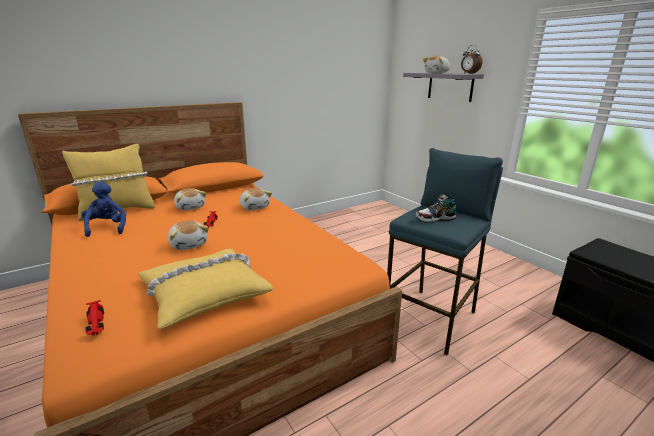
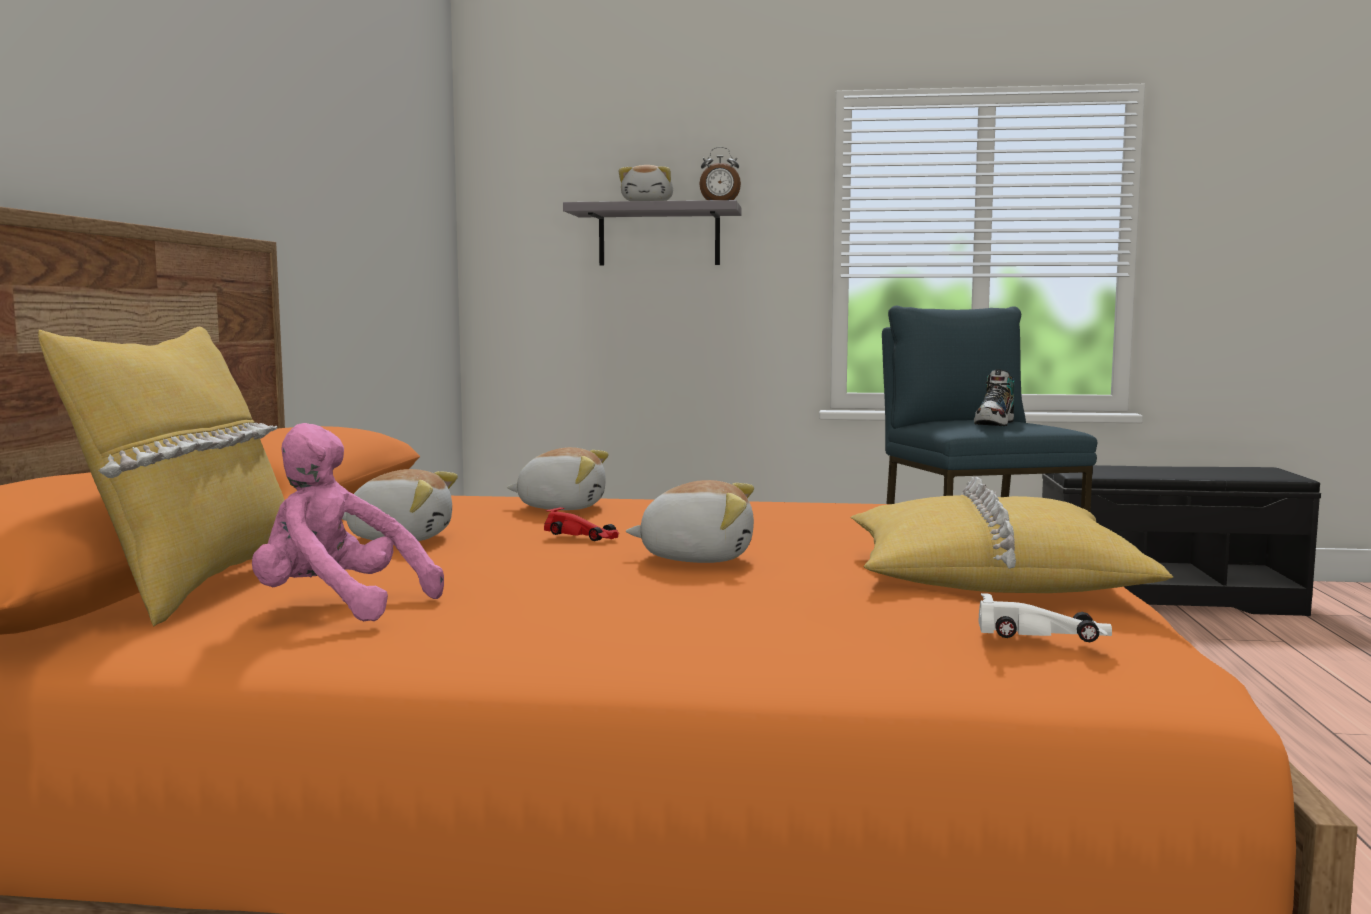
camera: 50 degrees left, 15 degrees down
blue plush toy [81,181,126,237] -> pink plush toy [252,423,444,621]
red toy car [85,300,104,336] -> white toy car [978,593,1112,642]

